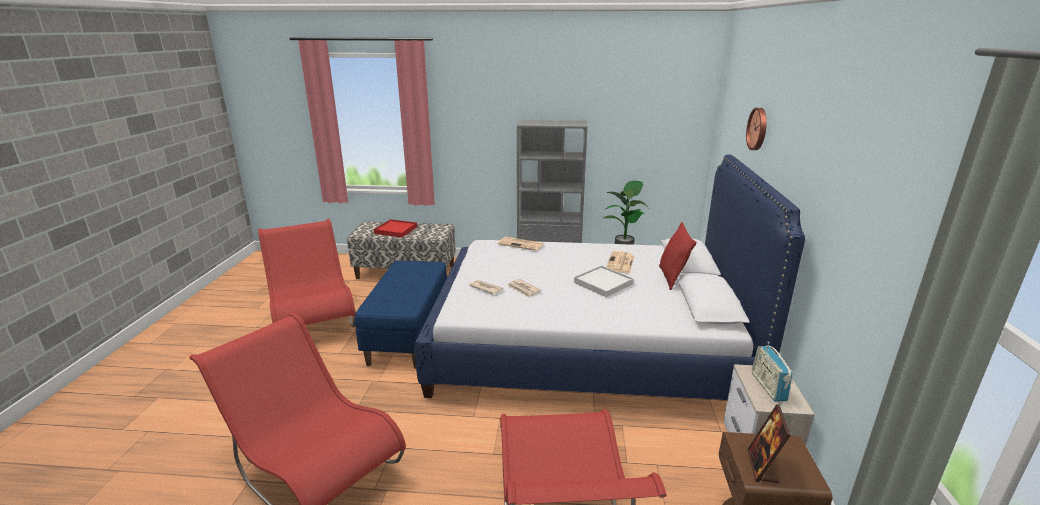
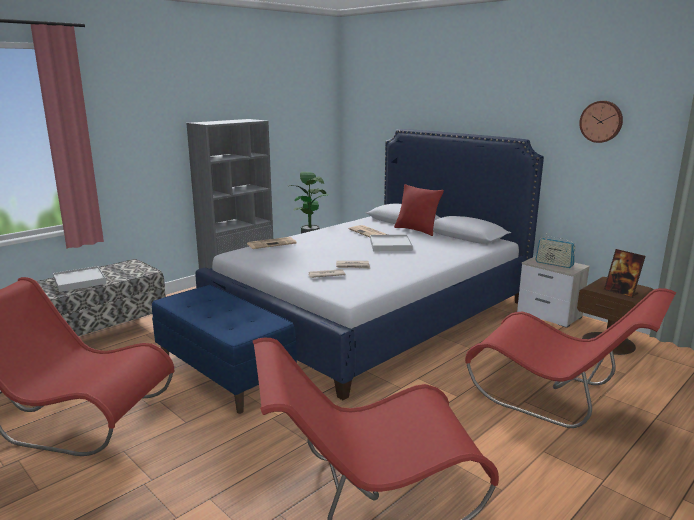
camera: 50 degrees left, 5 degrees down
red tray [374,219,417,237] -> white tray [53,266,106,292]
wall clock [746,108,767,150] -> wall clock moved to [579,101,623,143]

